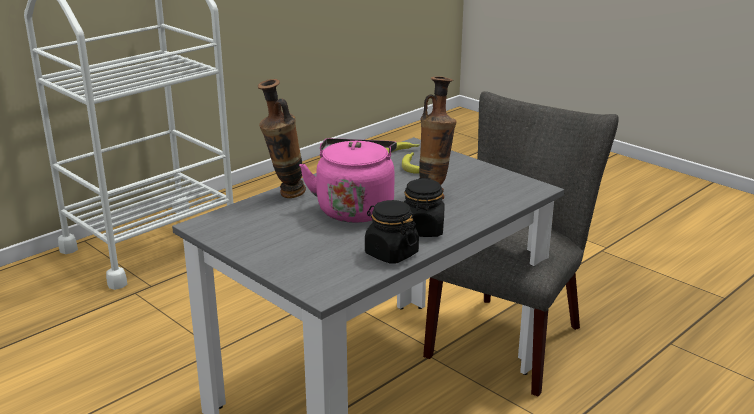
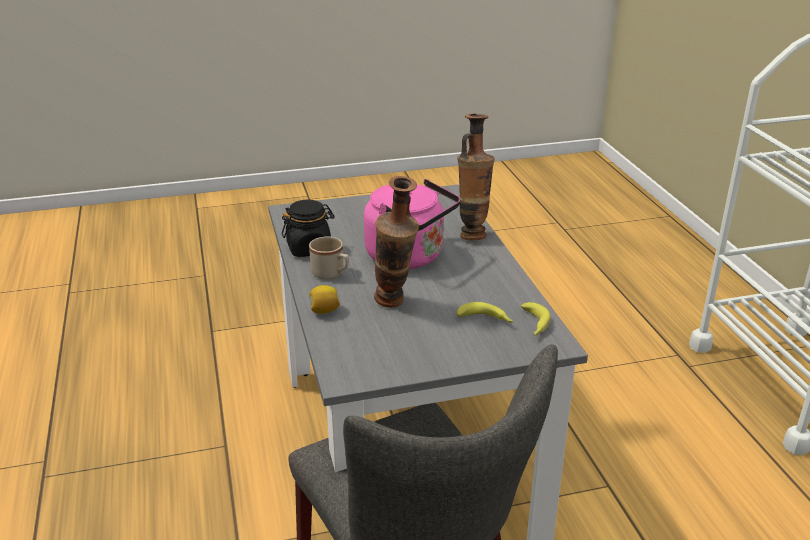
camera: 120 degrees right, 5 degrees up
black jar [404,178,445,237] -> beige mug [309,237,349,280]
none -> lemon [309,285,340,314]

